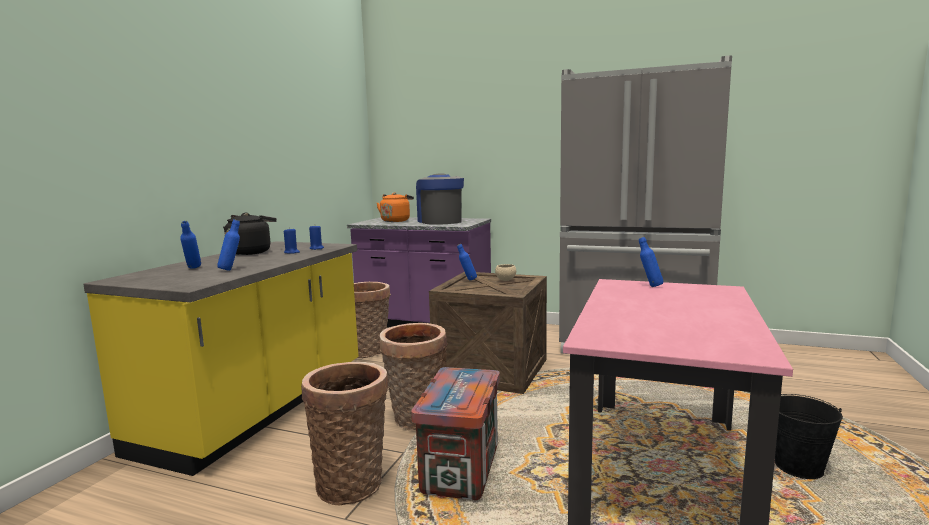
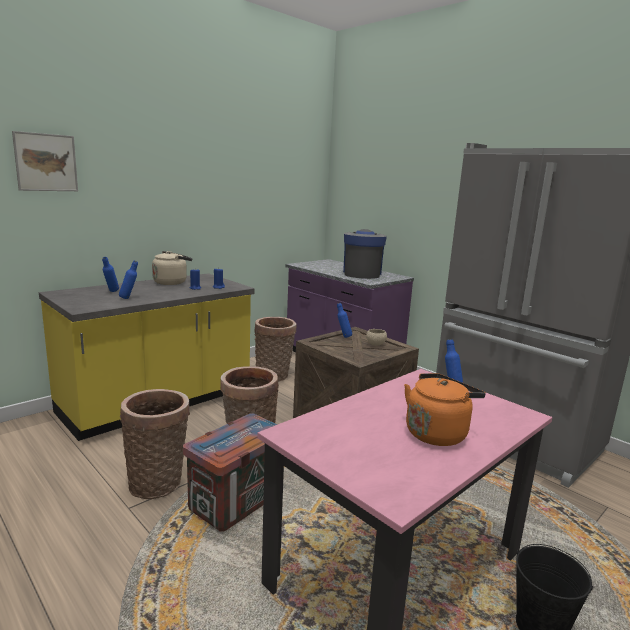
camera: 25 degrees right, 5 degrees up
black kettle [223,212,277,255] -> beige kettle [152,251,192,285]
orange kettle [377,192,414,222] -> orange kettle moved to [404,373,486,446]
none -> picture [12,131,78,191]

